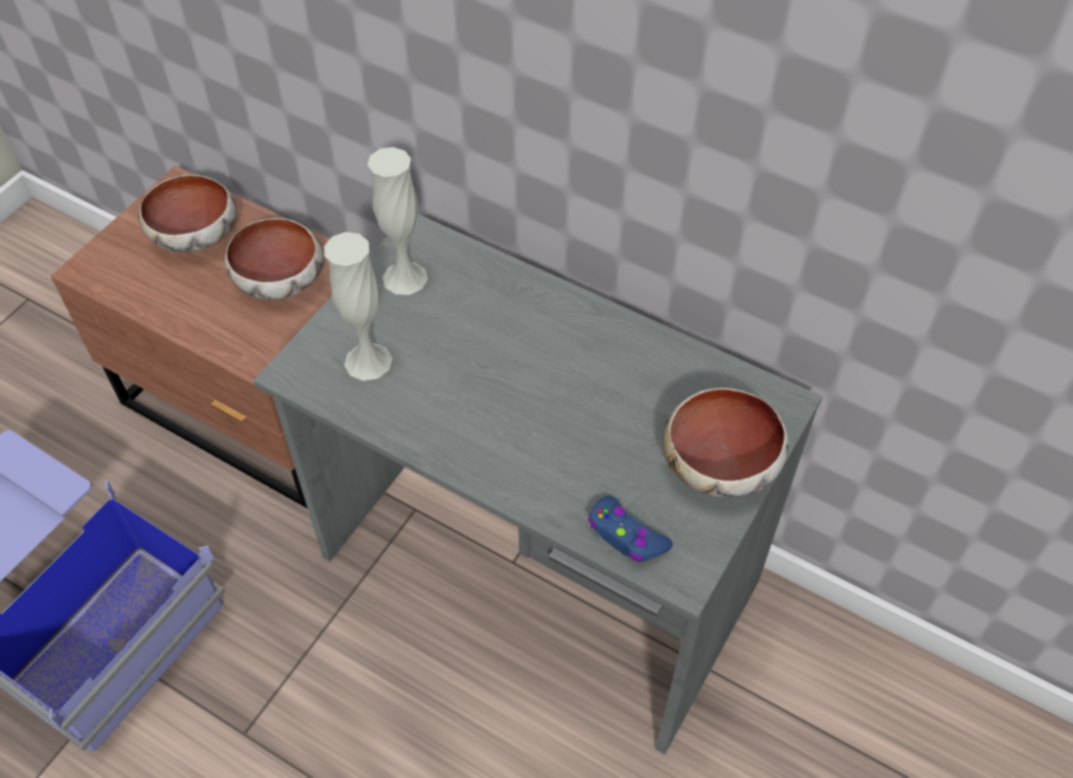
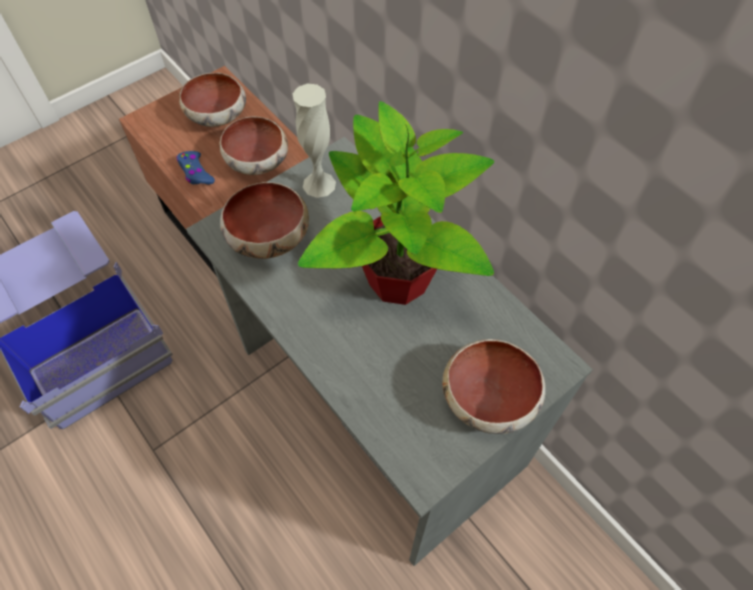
camera: 20 degrees right, 5 degrees up
white vase [324,232,392,381] -> bowl [220,182,309,259]
blue game controller [588,496,673,562] -> blue game controller moved to [177,151,215,185]
none -> potted plant [298,101,494,305]

